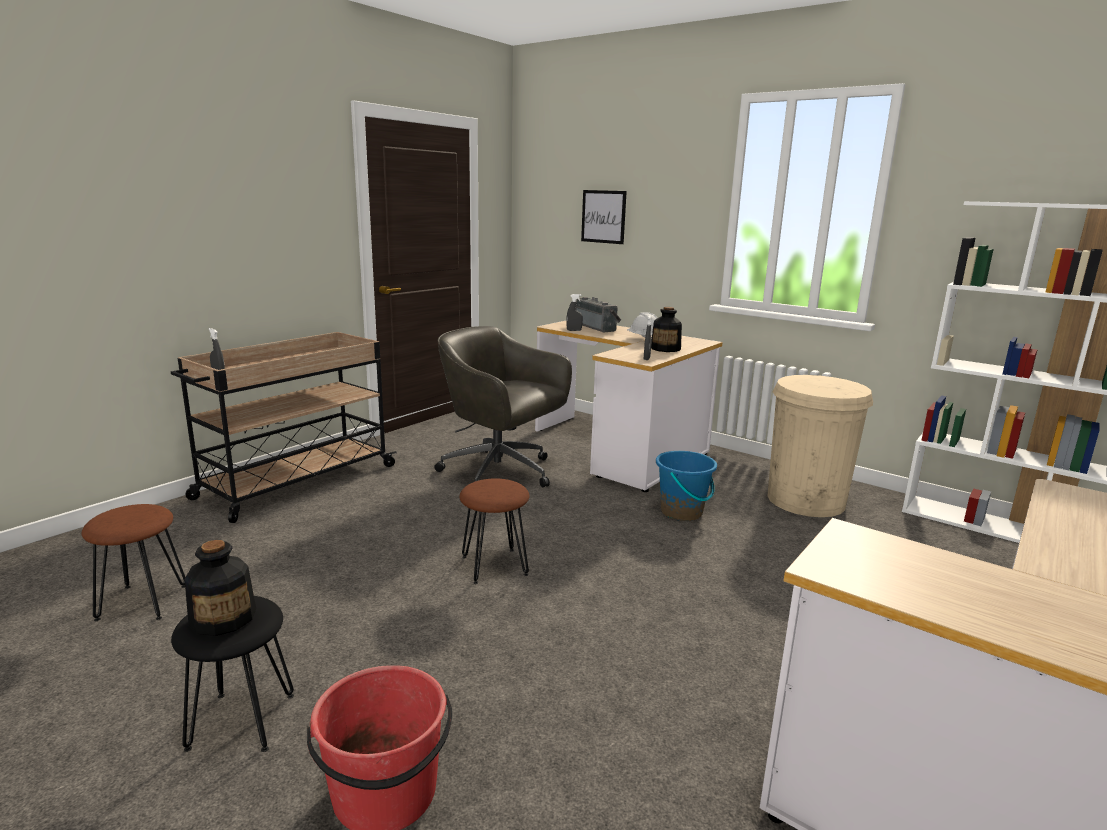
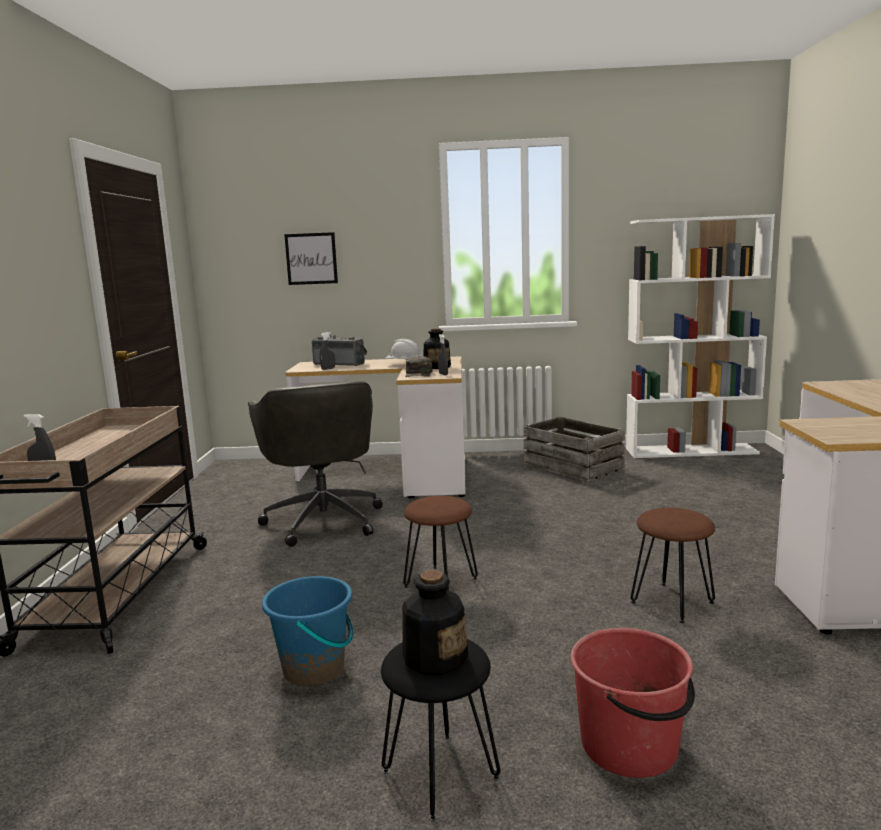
camera: 35 degrees left, 5 degrees down
brown stool [81,504,186,621] -> brown stool moved to [631,508,715,623]
grey office chair [434,326,572,487] -> grey office chair turned 105 degrees counterclockwise [248,381,383,547]
blue bucket [656,451,717,521] -> blue bucket moved to [262,576,354,686]
beige trash can [767,375,873,517] -> crate [523,416,625,485]
none -> green cap [405,356,433,377]

